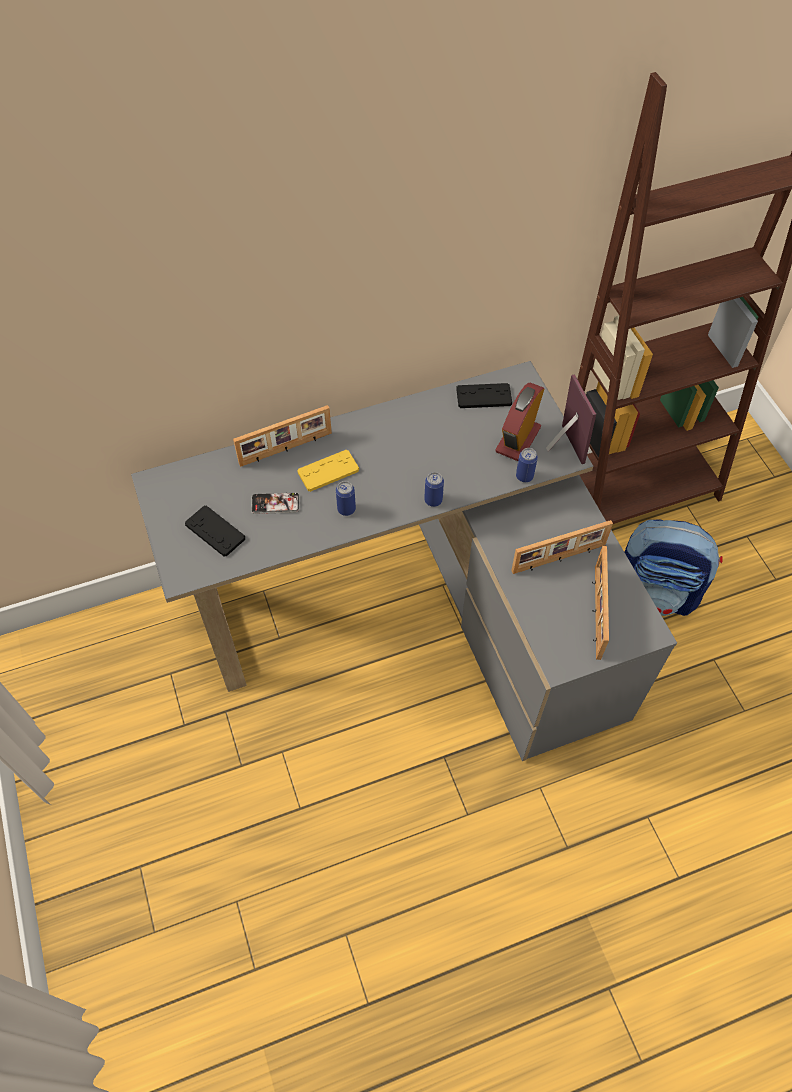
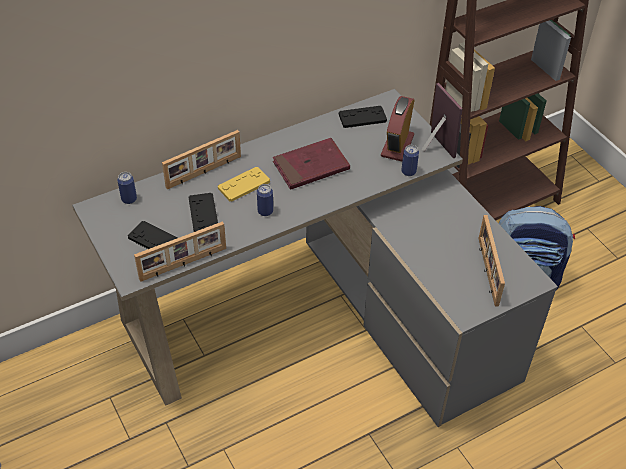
camera: 10 degrees left, 10 degrees down
phone [251,493,300,514] -> black game controller [188,193,218,232]
can [424,472,444,507] -> can moved to [117,172,137,204]
picture frame [511,520,613,574] -> picture frame moved to [134,221,226,282]
none -> red book [273,138,350,190]

